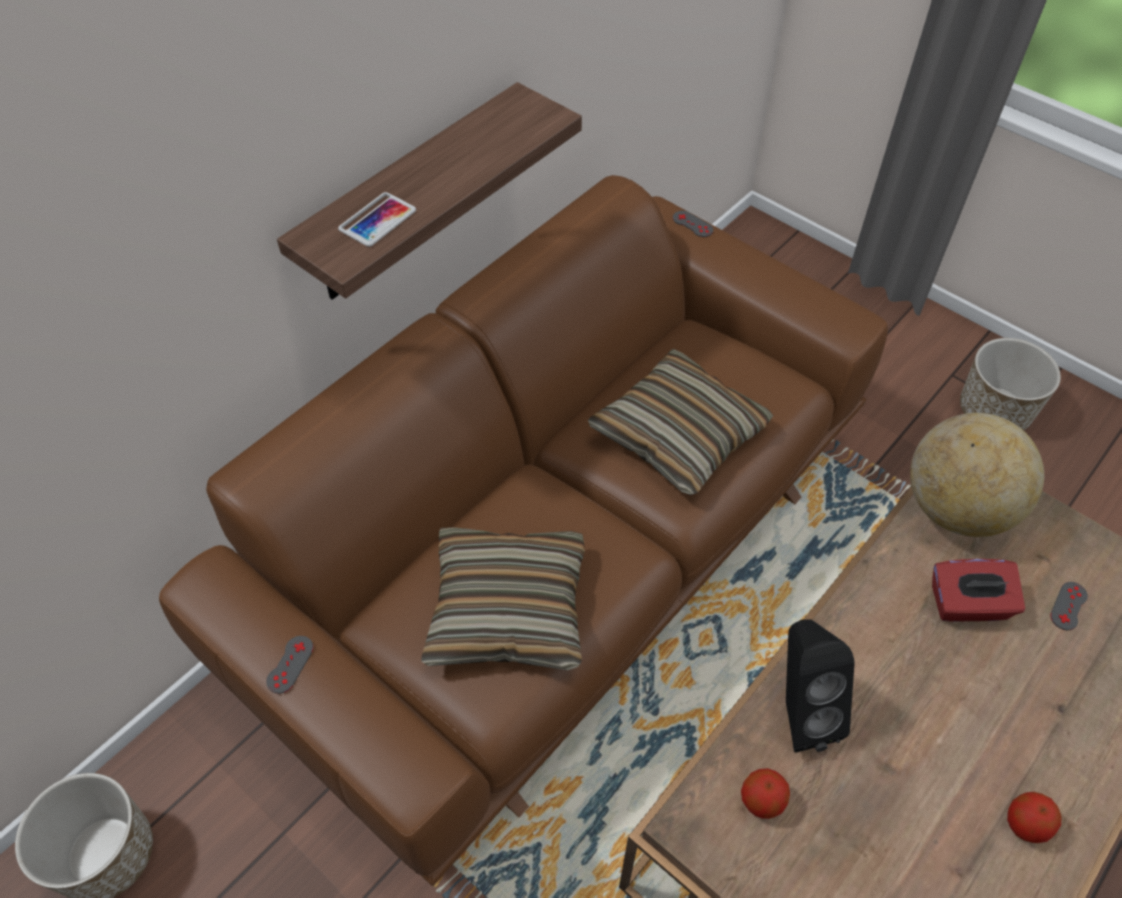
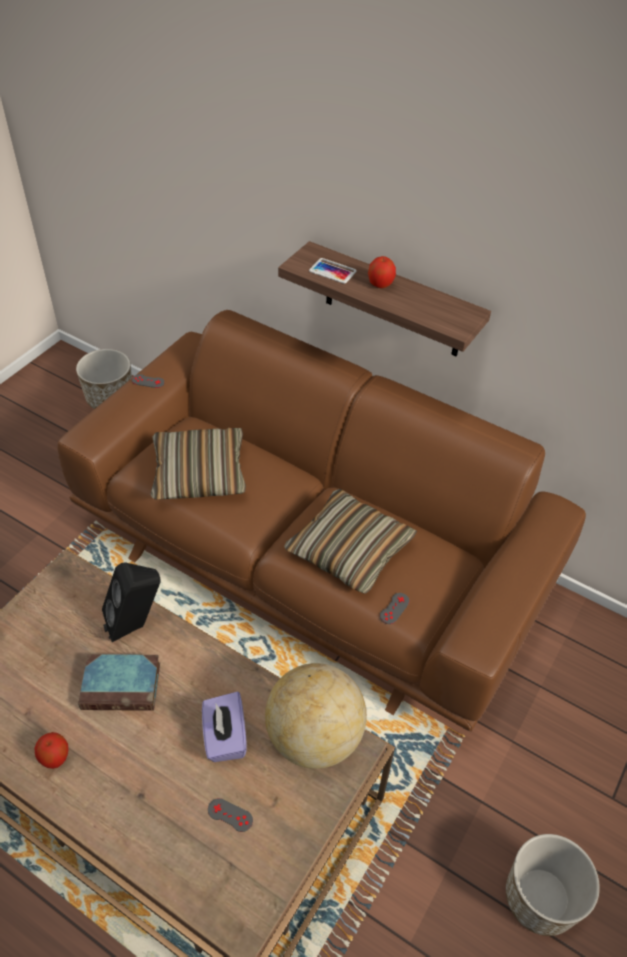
camera: 80 degrees right, 5 degrees down
grey game controller [673,211,713,237] -> grey game controller moved to [380,593,410,624]
apple [741,768,790,819] -> apple moved to [368,256,396,288]
red tissue box [932,559,1025,622] -> purple tissue box [202,692,246,762]
none -> book [78,654,160,711]

